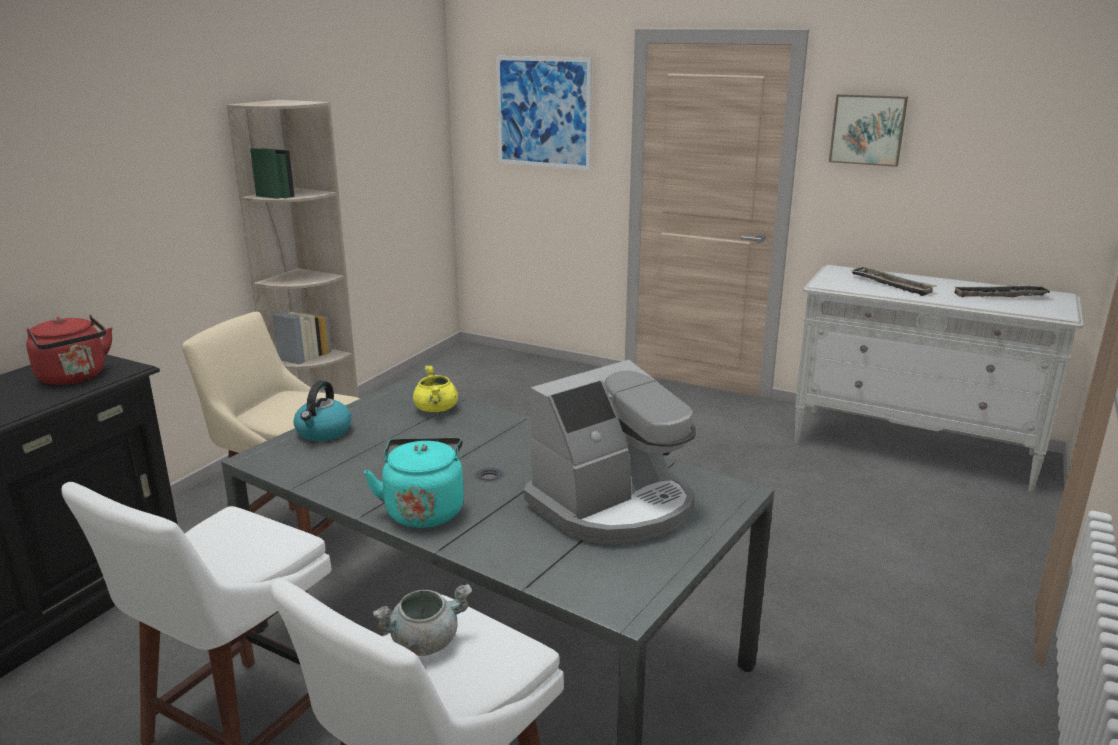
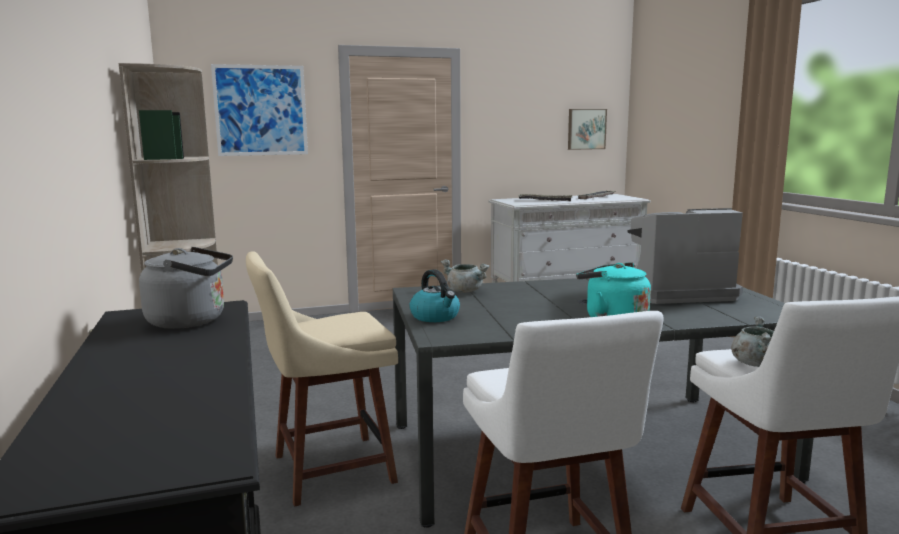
camera: 45 degrees left, 10 degrees down
red kettle [26,315,113,385] -> grey kettle [139,247,233,329]
yellow cooking pot [413,365,458,412] -> grey cooking pot [441,259,490,293]
coffee machine [524,360,696,545] -> coffee machine turned 105 degrees counterclockwise [628,208,743,304]
picture [829,94,908,167] -> picture moved to [568,109,607,150]

